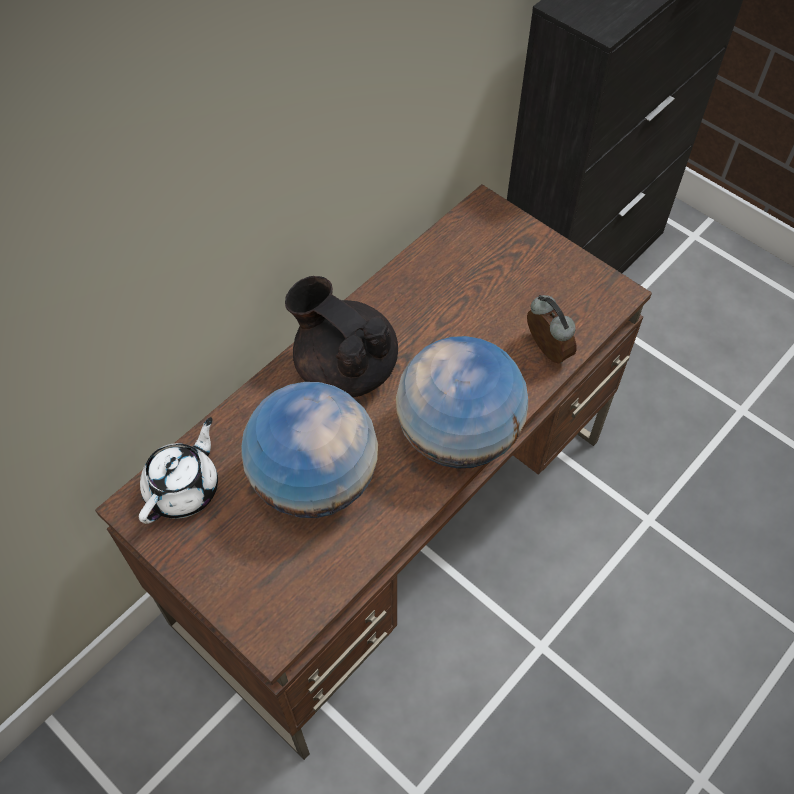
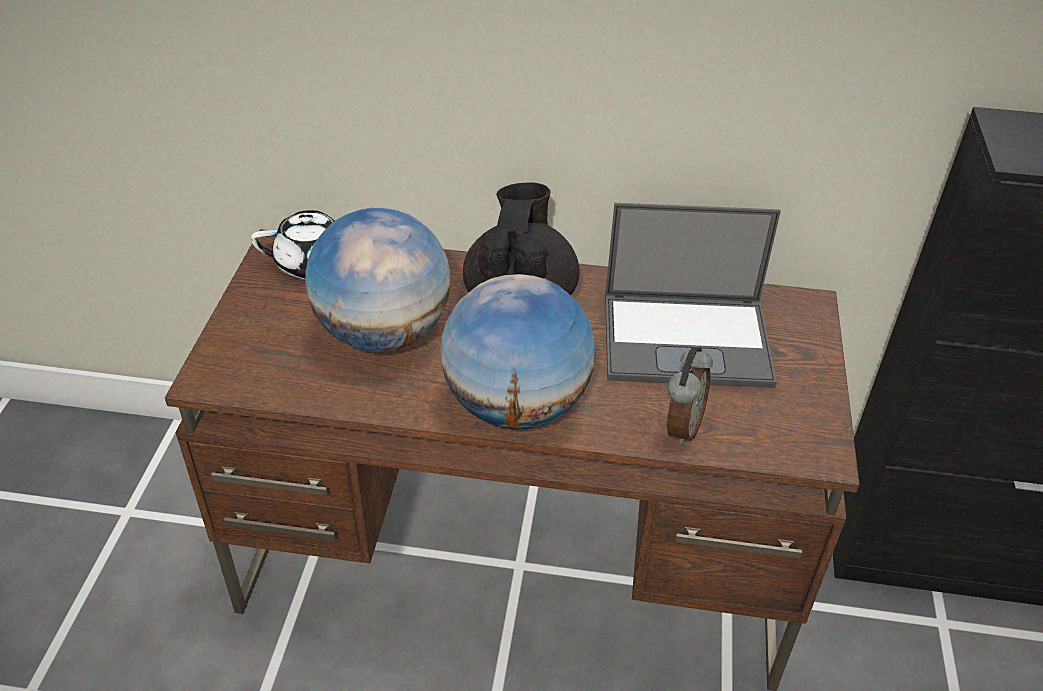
camera: 55 degrees right, 15 degrees down
none -> laptop [605,203,781,388]

